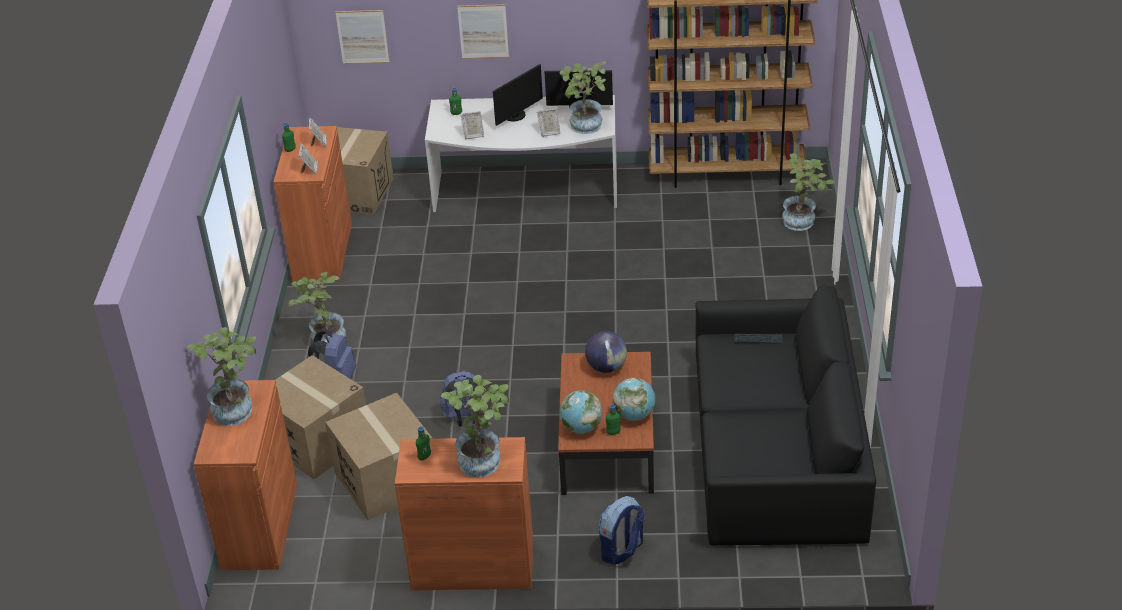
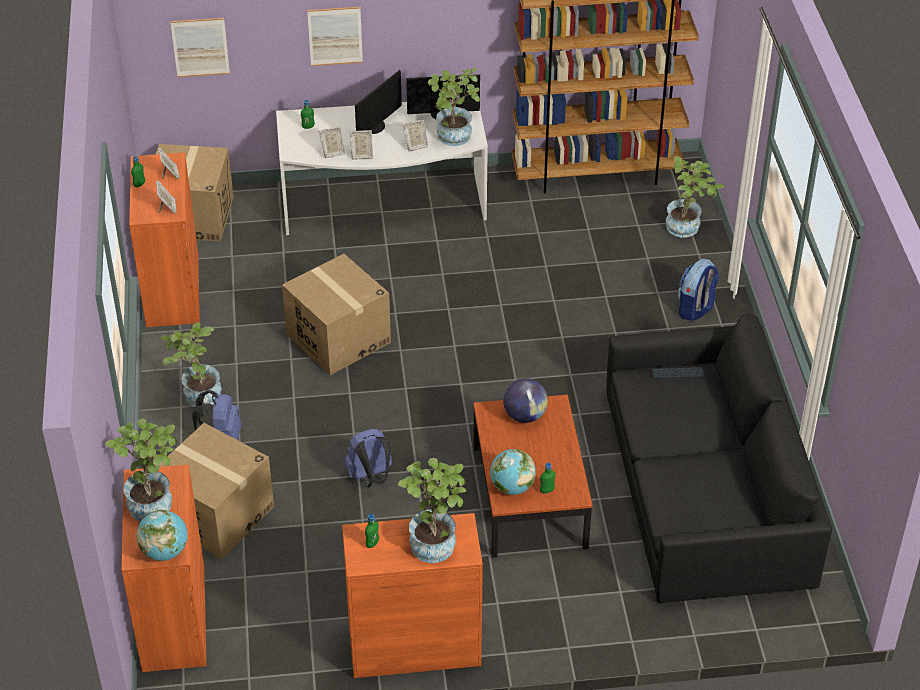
camera: 10 degrees left, 5 degrees up
cardboard box [325,393,432,520] -> cardboard box moved to [282,254,391,375]
backpack [599,496,644,565] -> backpack moved to [678,259,719,321]
globe [613,378,655,421] -> globe moved to [136,510,188,561]
none -> picture frame [349,130,373,159]

